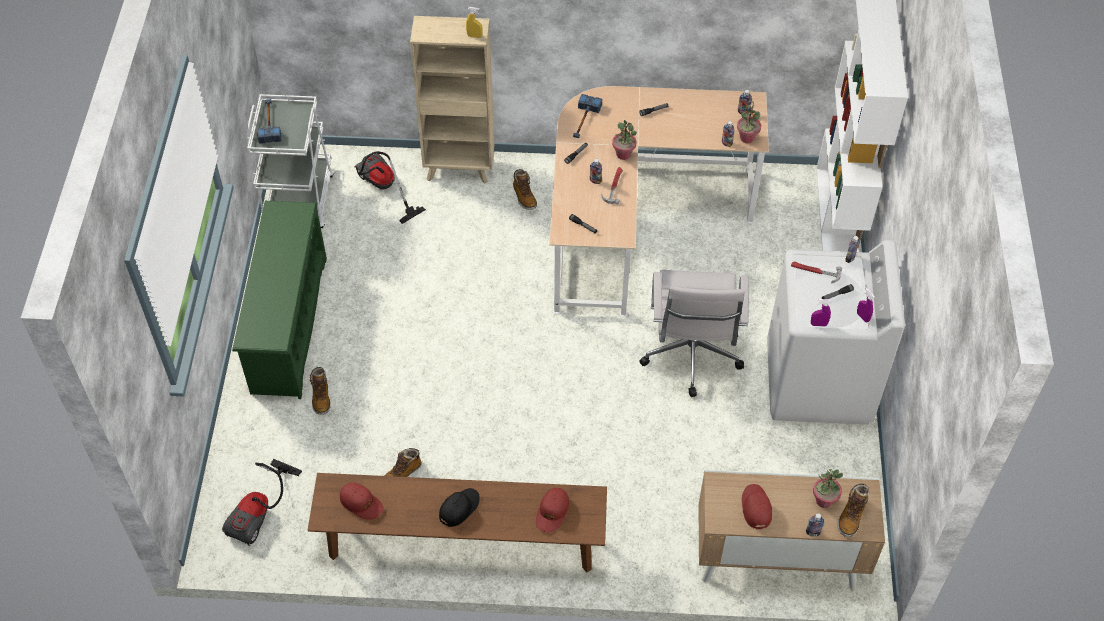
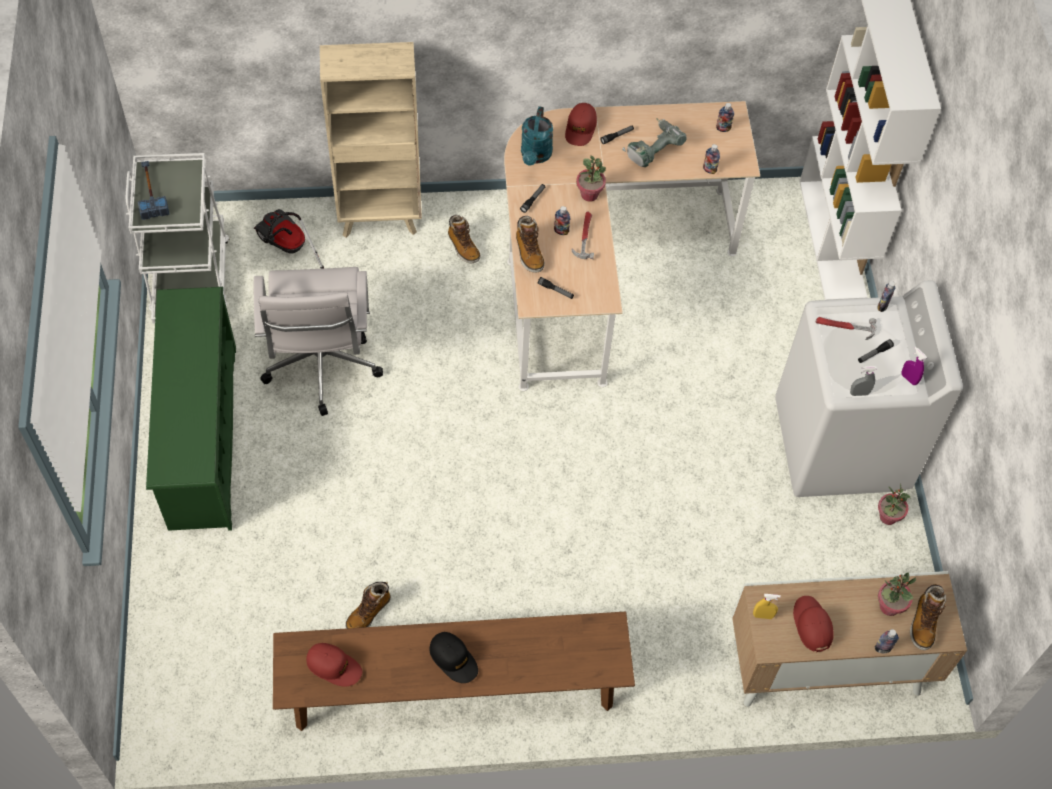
camera: 10 degrees left, 5 degrees up
vacuum cleaner [222,459,302,546] -> none
boot [310,367,331,415] -> boot moved to [516,216,545,273]
black cap [439,488,480,527] -> black cap turned 105 degrees clockwise [429,632,478,683]
yellow spray bottle [466,7,483,38] -> yellow spray bottle moved to [753,594,781,619]
red cap [536,488,569,532] -> red cap moved to [565,103,597,146]
hammer [573,94,602,138] -> turquoise watering can [521,106,553,166]
white office chair [639,270,749,397] -> white office chair moved to [254,267,383,416]
potted plant [737,102,761,143] -> potted plant moved to [878,483,910,525]
purple spray bottle [811,299,831,327] -> grey spray bottle [850,366,877,396]
none -> power drill [622,118,687,167]

